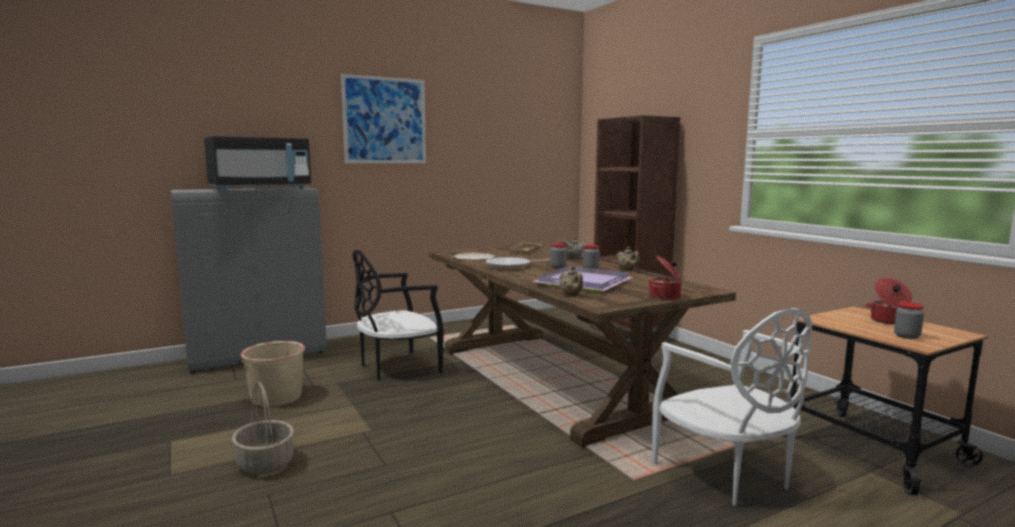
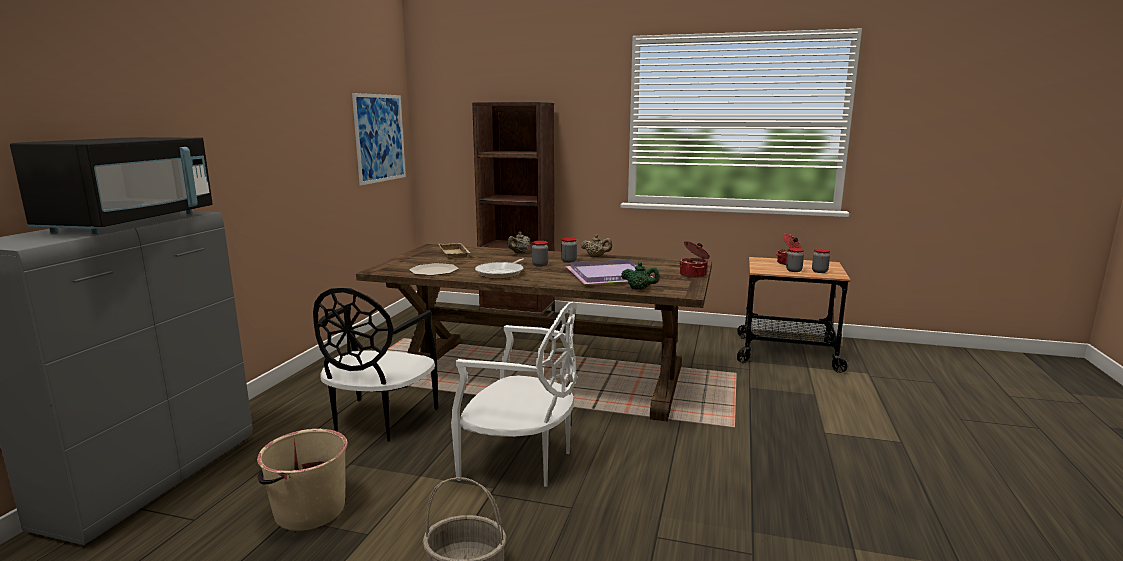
camera: 45 degrees left, 5 degrees up
picture [341,74,426,163] -> picture moved to [352,93,406,185]
beige teapot [559,266,583,295] -> green teapot [621,262,660,290]
white chair [652,308,812,506] -> white chair moved to [451,302,577,487]
none -> jar [786,248,804,272]

